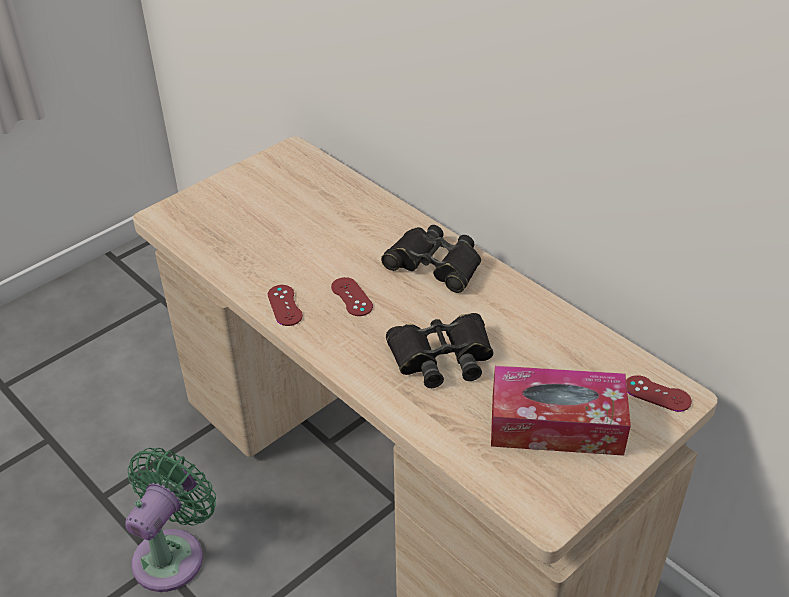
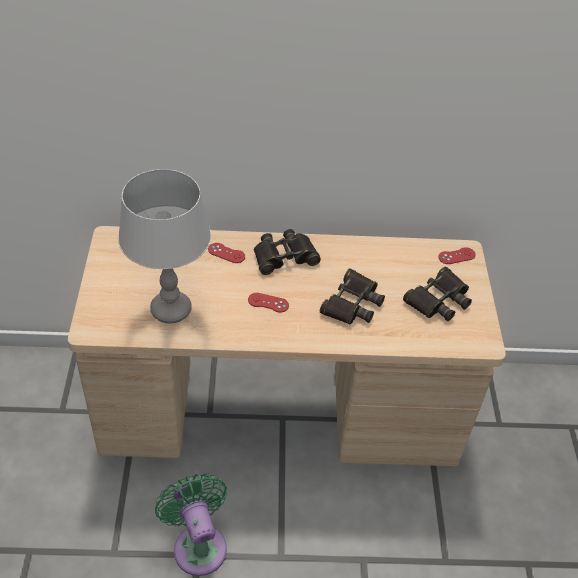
camera: 50 degrees left, 5 degrees up
red game controller [268,285,303,326] -> red game controller moved to [208,243,245,263]
tissue box [491,366,631,456] -> black binoculars [403,267,472,321]
none -> grey table lamp [118,169,211,324]

